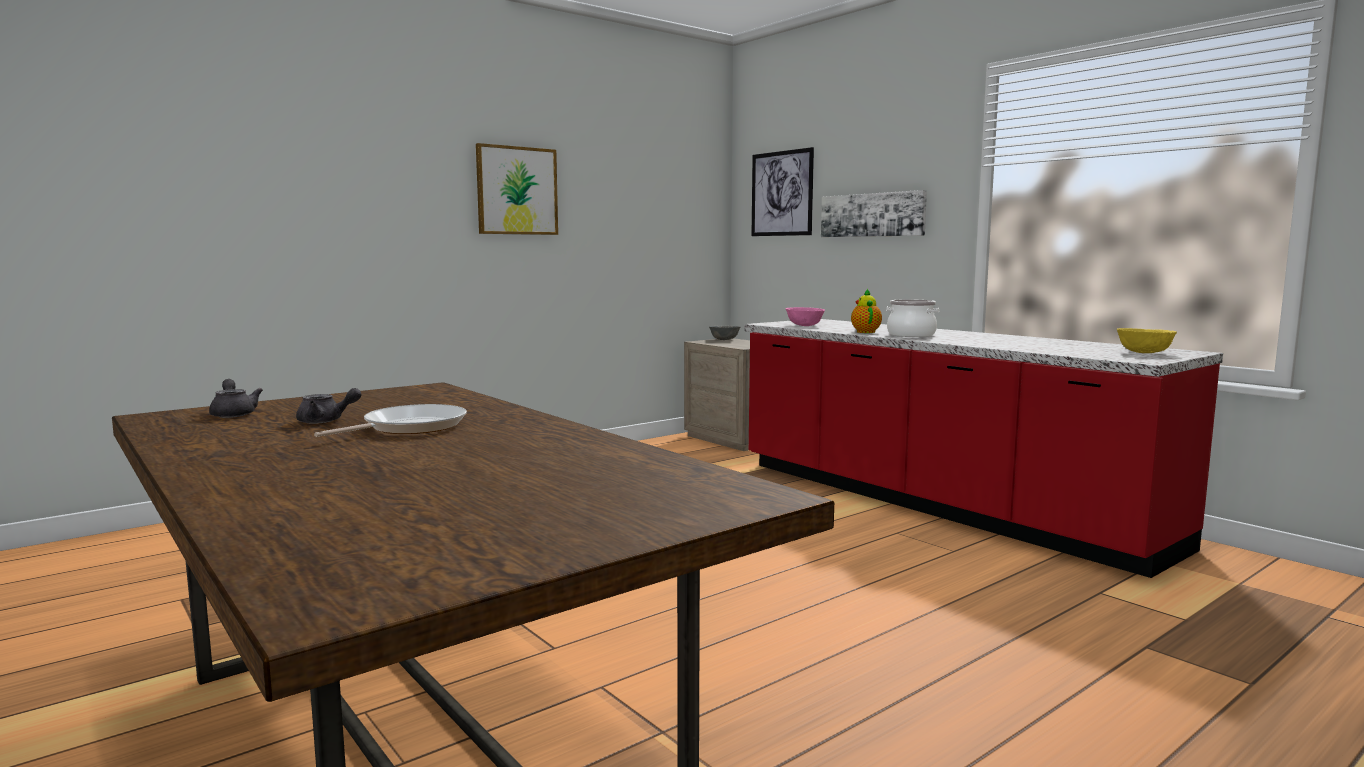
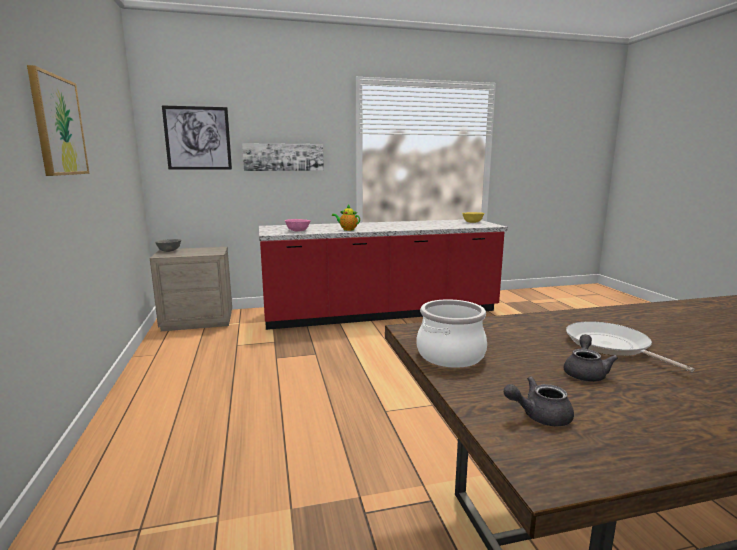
camera: 65 degrees left, 5 degrees up
cooking pot [886,299,939,337] -> cooking pot moved to [416,299,487,368]

